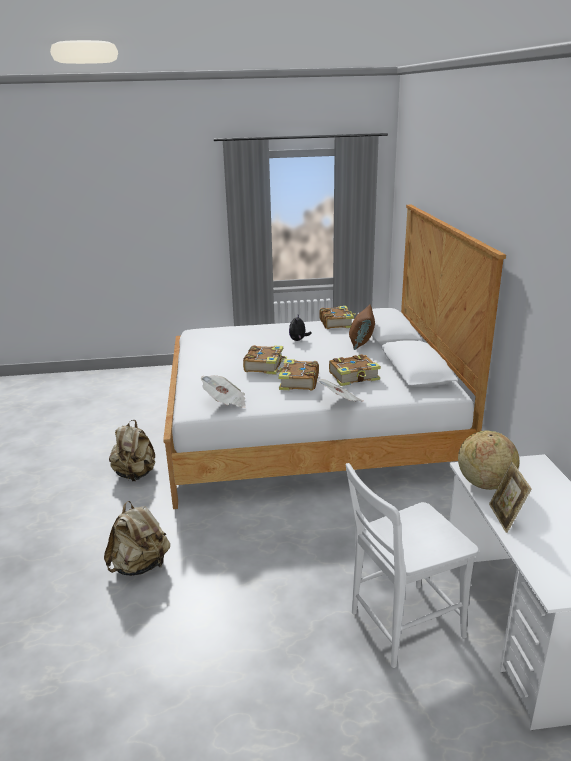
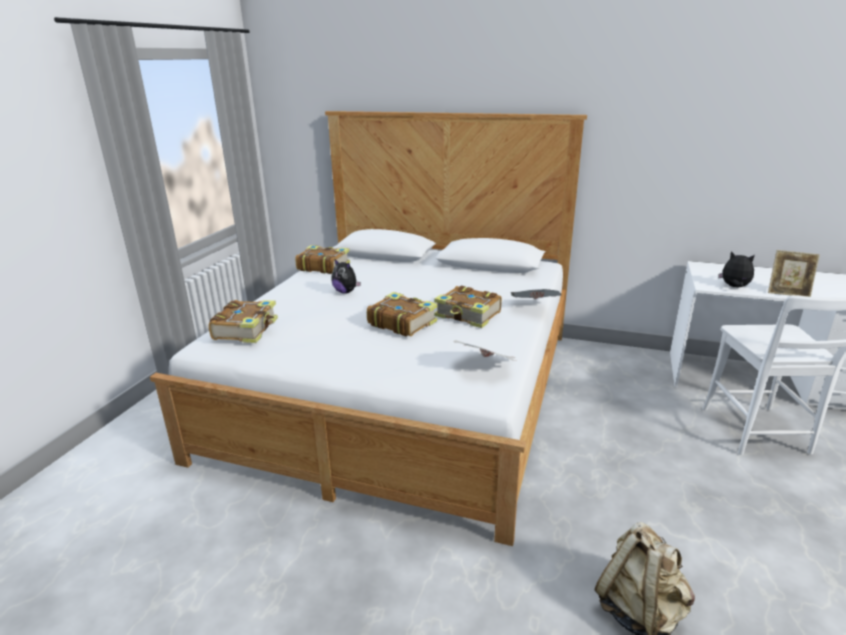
camera: 65 degrees left, 0 degrees up
beige backpack [109,420,155,481] -> none
book [329,354,381,386] -> book moved to [209,300,278,343]
brown pillow [349,305,375,350] -> none
globe [458,431,519,490] -> plush toy [718,251,755,288]

